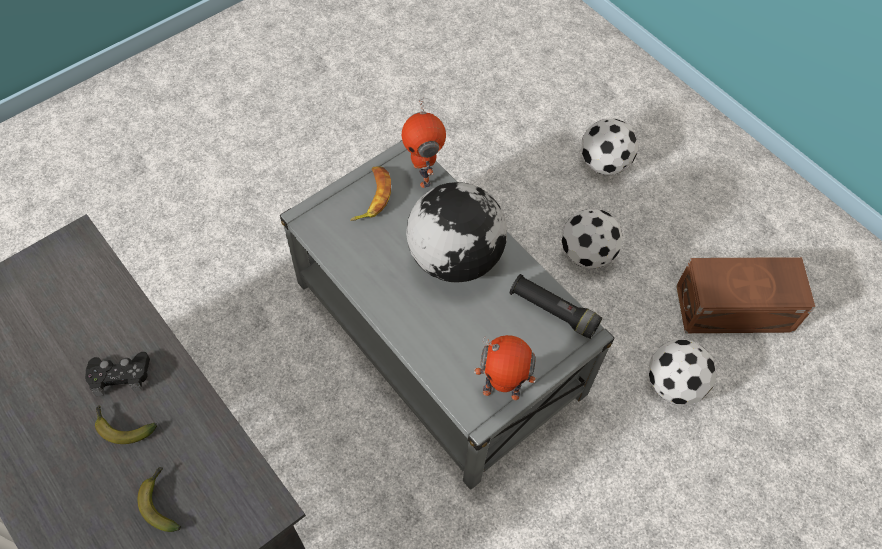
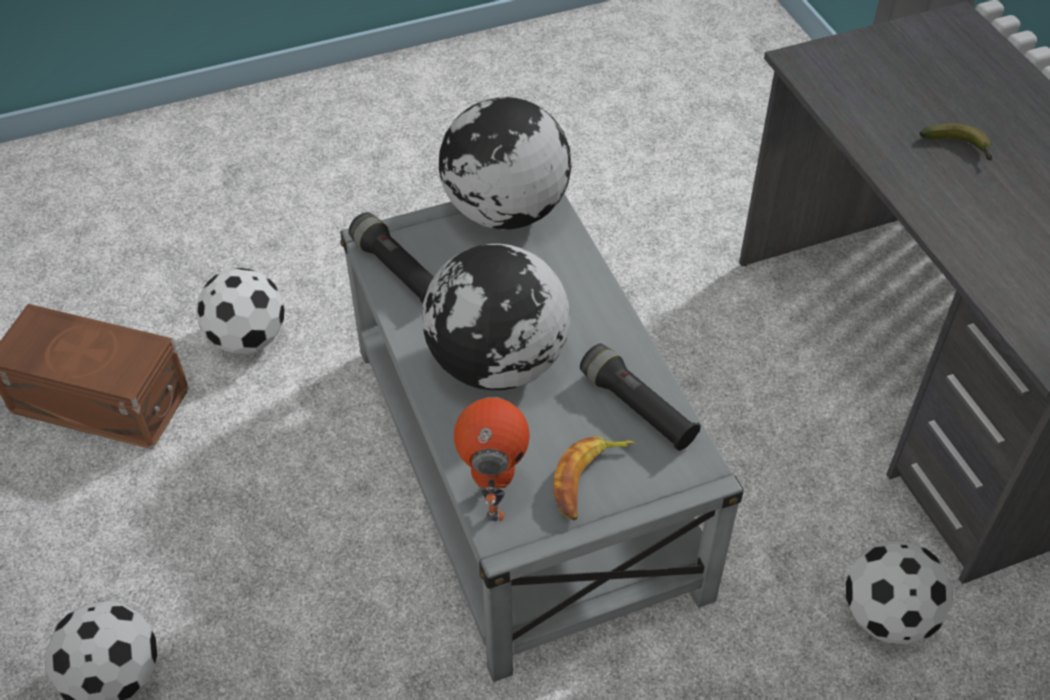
camera: 160 degrees left, 10 degrees down
black game controller [85,352,150,396] -> none
banana [138,467,181,532] -> none
toy robot [474,335,536,400] -> globe [439,97,571,230]
football [561,208,623,269] -> football moved to [846,541,953,644]
none -> black flashlight [580,344,701,451]

